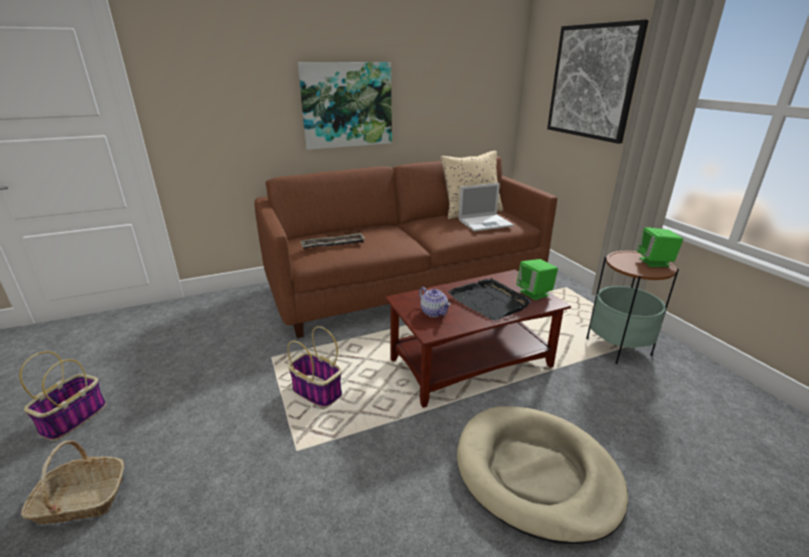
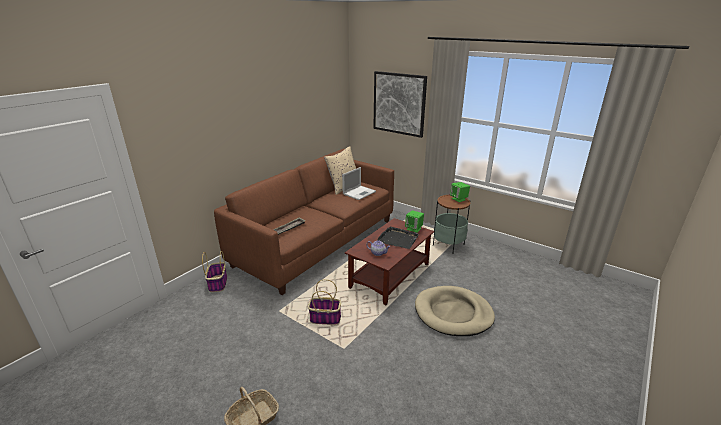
camera: 30 degrees left, 0 degrees up
basket [19,351,106,441] -> basket moved to [202,251,227,292]
picture [298,62,392,150] -> none

